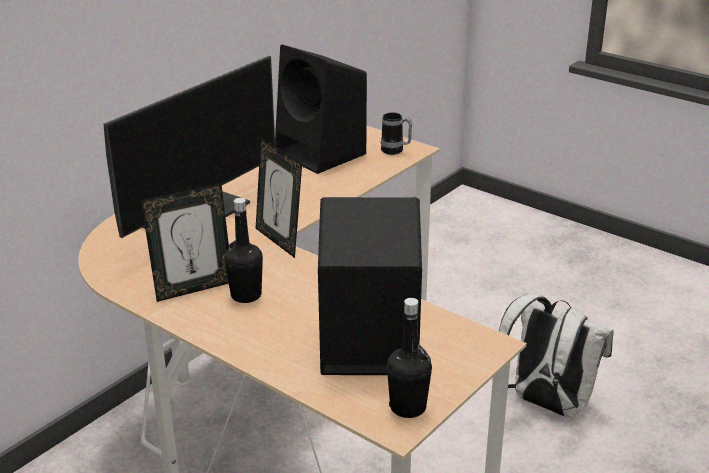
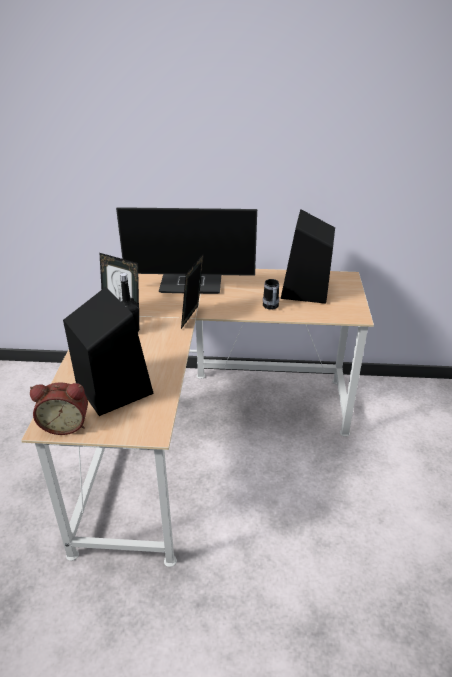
camera: 55 degrees right, 5 degrees up
mug [381,112,412,155] -> mug moved to [263,279,279,310]
black bottle [387,298,432,418] -> alarm clock [30,382,88,435]
white backpack [499,294,614,418] -> none

